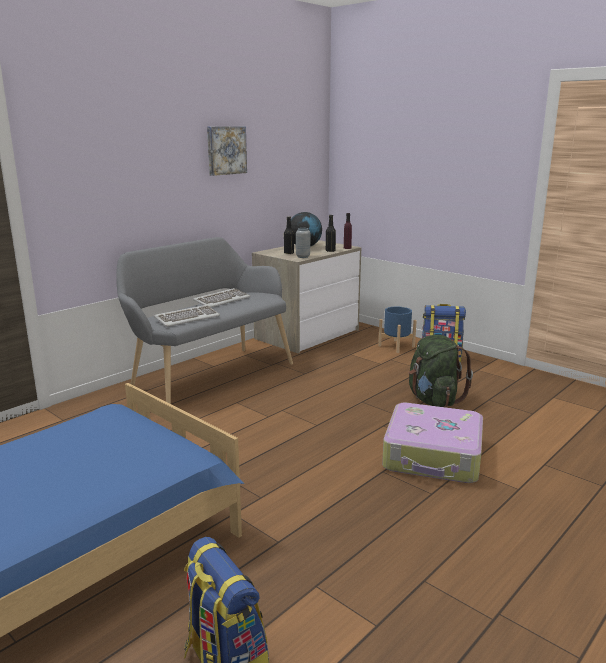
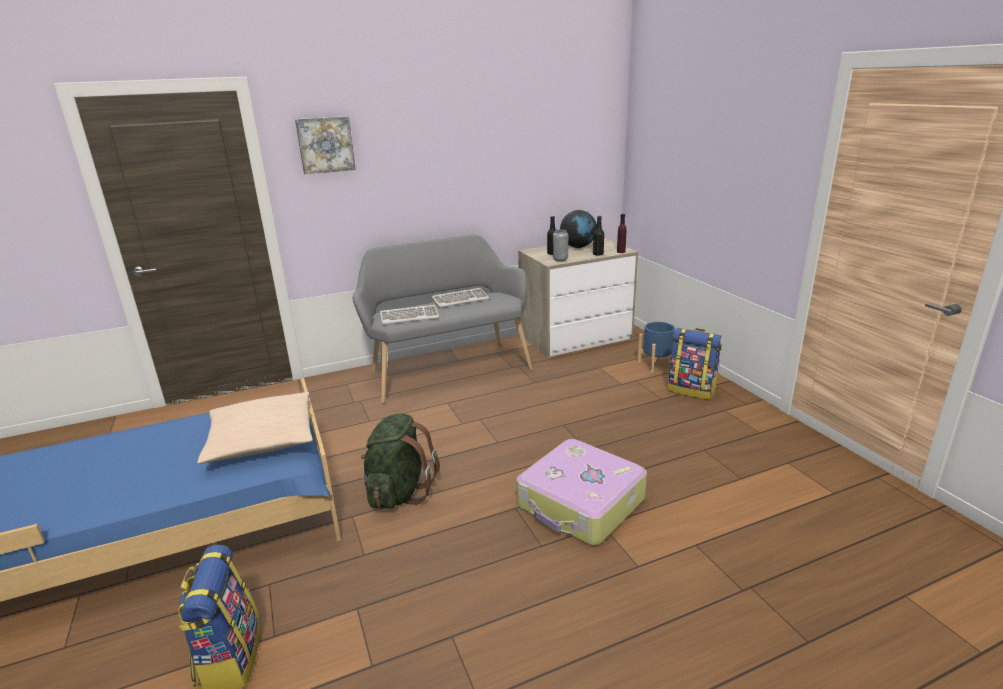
camera: 25 degrees right, 5 degrees up
picture [207,126,247,176] -> picture moved to [295,116,356,174]
green backpack [408,335,473,407] -> green backpack moved to [361,414,440,509]
none -> beige pillow [197,392,313,464]

